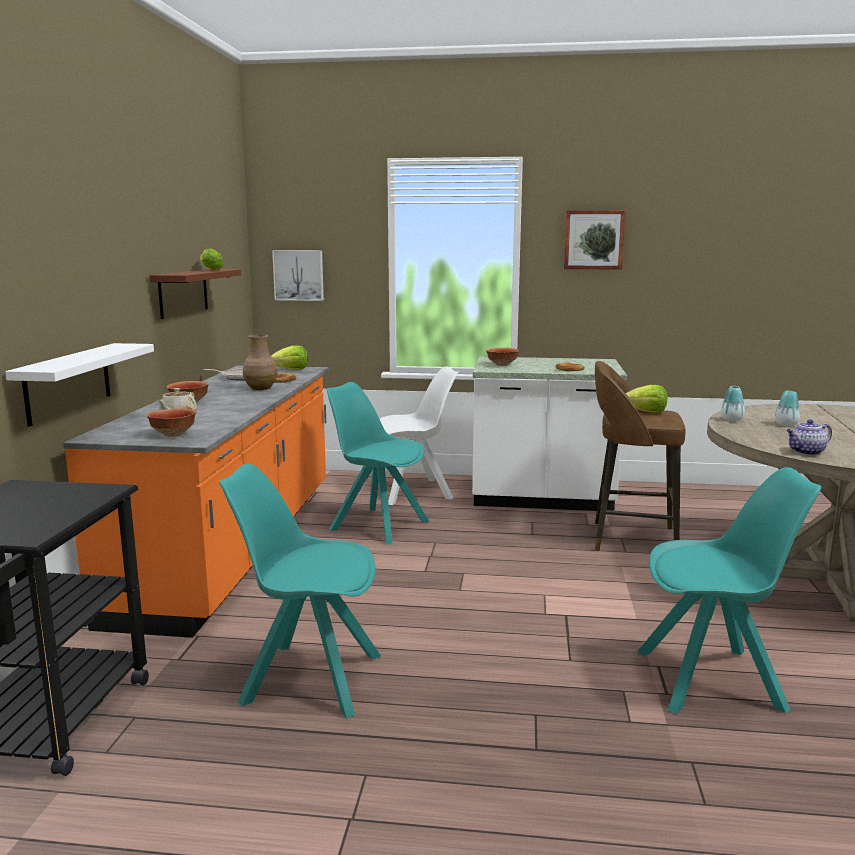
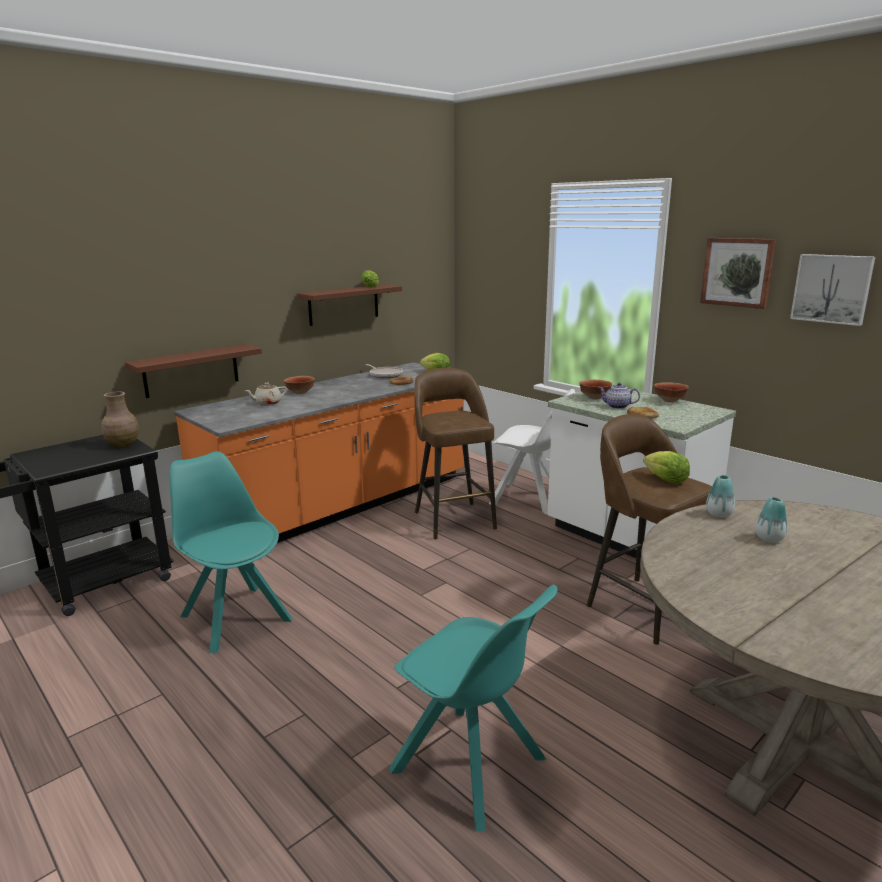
camera: 40 degrees right, 5 degrees up
white shelf [5,343,154,427] -> brown shelf [125,344,262,398]
bowl [147,408,196,437] -> bowl moved to [654,382,689,403]
brown vase [243,335,277,390] -> brown vase moved to [102,392,139,448]
picture [272,250,324,301] -> picture moved to [790,254,875,326]
turquoise chair [327,382,430,545] -> brown stool [415,368,497,540]
teapot [786,419,832,455] -> teapot moved to [598,383,640,409]

